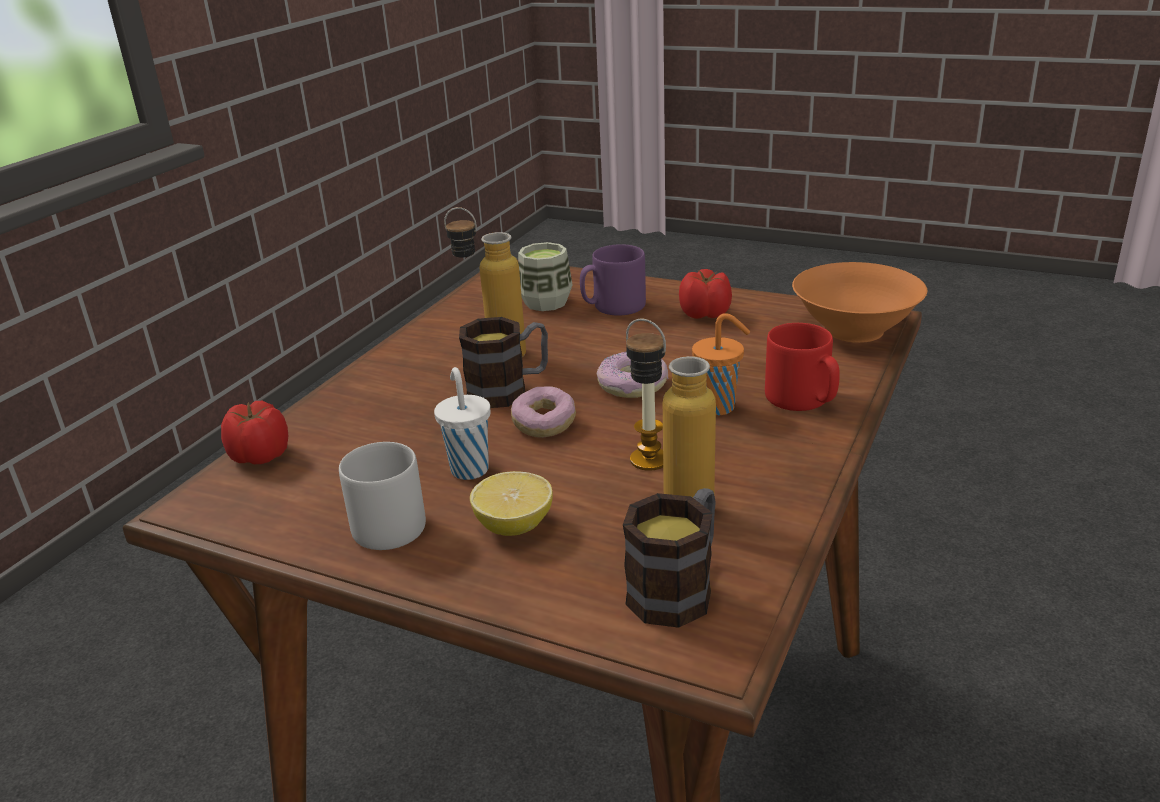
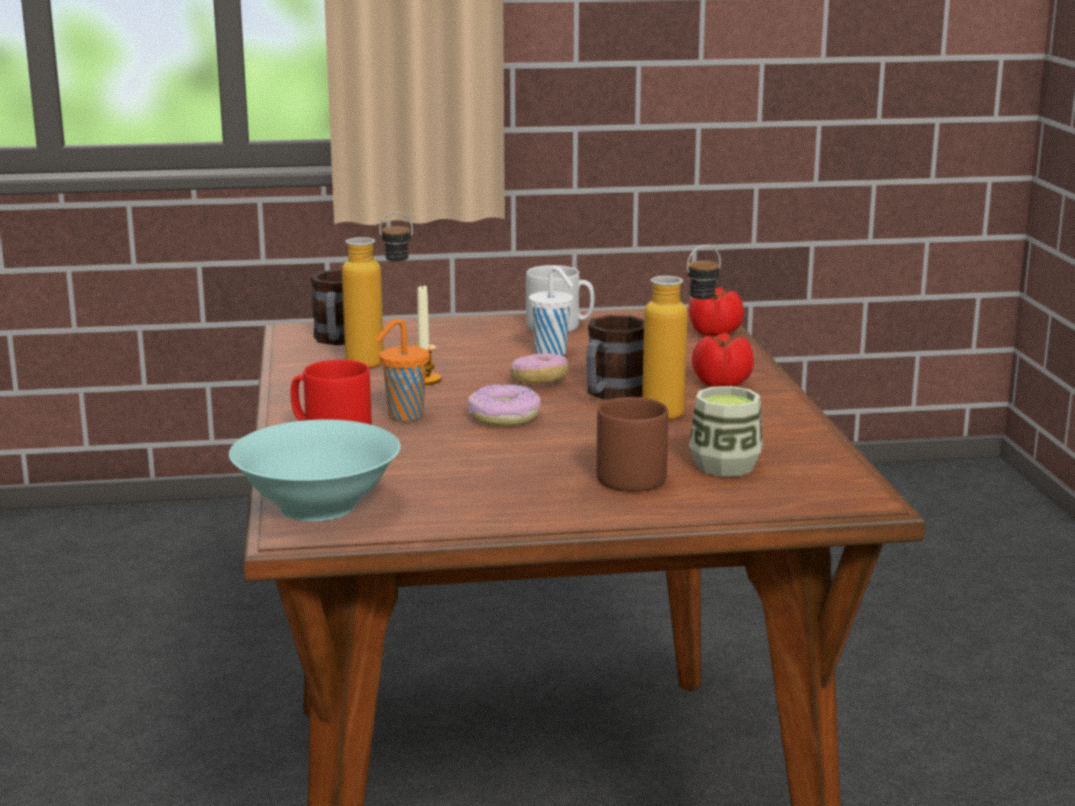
camera: 145 degrees right, 10 degrees down
lemon [470,471,553,536] -> none
purple mug [580,244,646,316] -> brown mug [596,397,668,492]
tomato [679,269,732,319] -> tomato moved to [692,333,754,387]
orange bowl [792,262,927,343] -> turquoise bowl [229,419,400,521]

